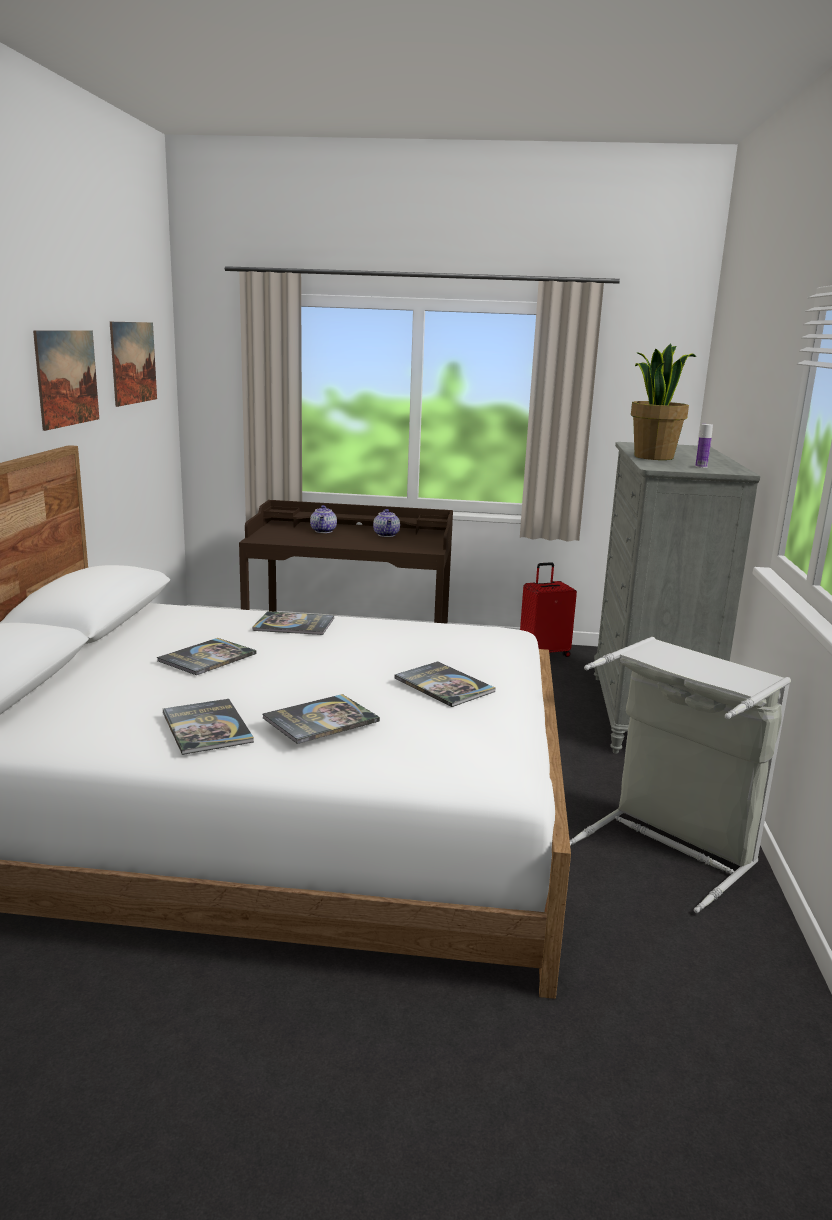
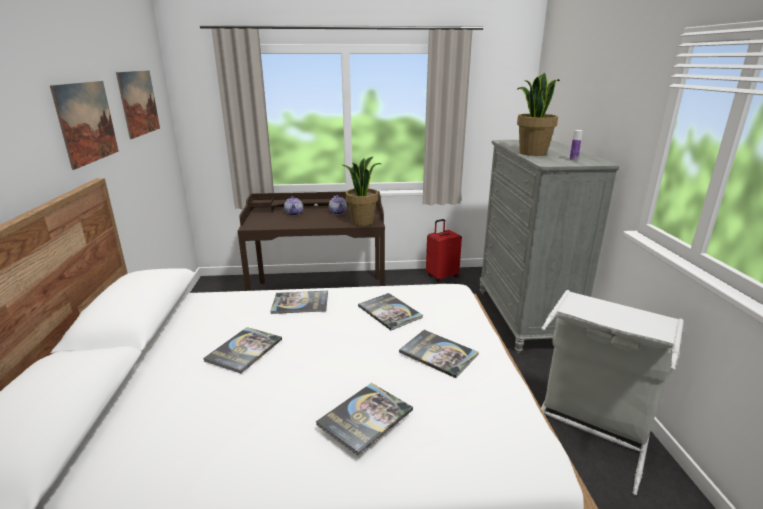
camera: 10 degrees left, 5 degrees up
book [163,699,254,755] -> book moved to [358,293,423,330]
none -> potted plant [342,156,381,226]

